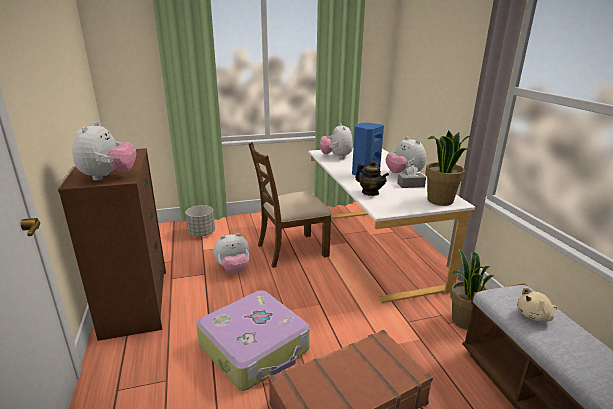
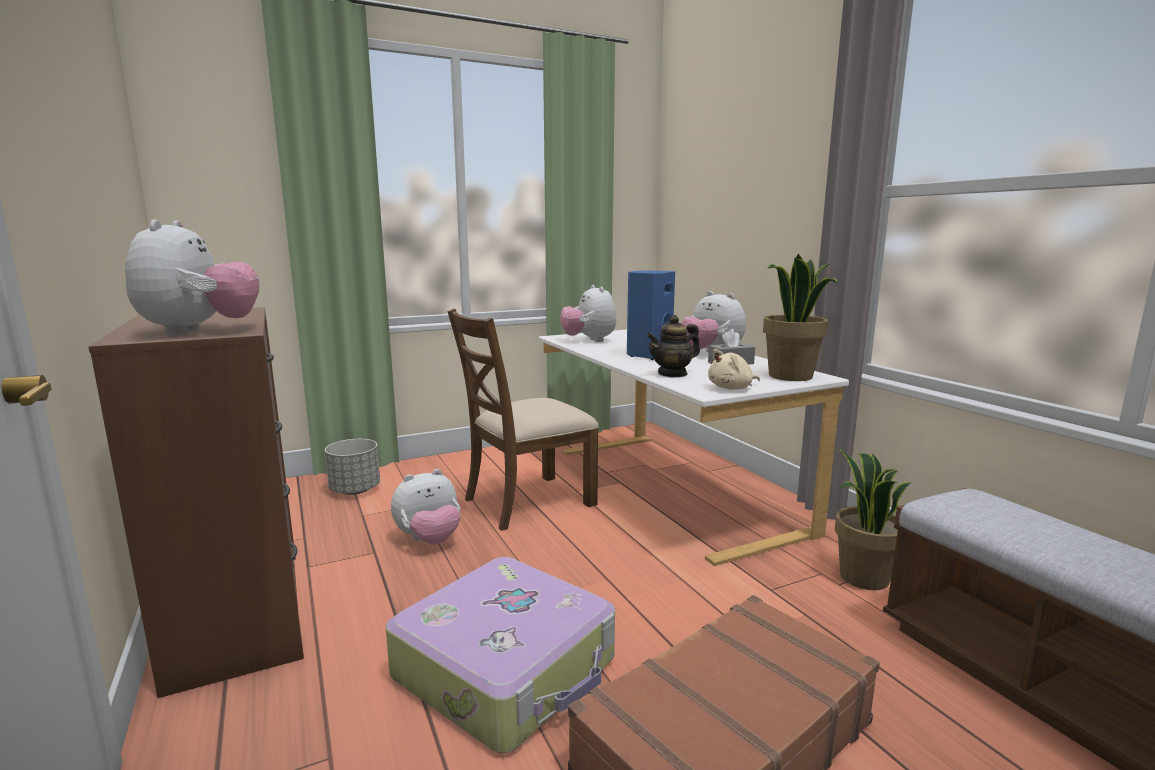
camera: 10 degrees left, 10 degrees down
teapot [355,160,389,196] -> teapot turned 120 degrees clockwise [646,315,700,377]
beige plush toy [517,287,558,322] -> beige plush toy moved to [708,349,760,390]

